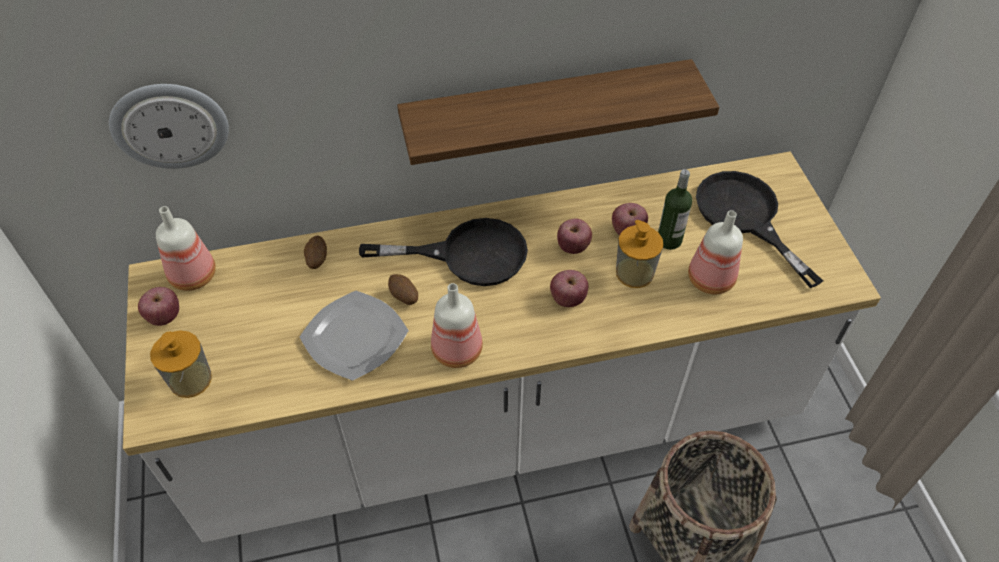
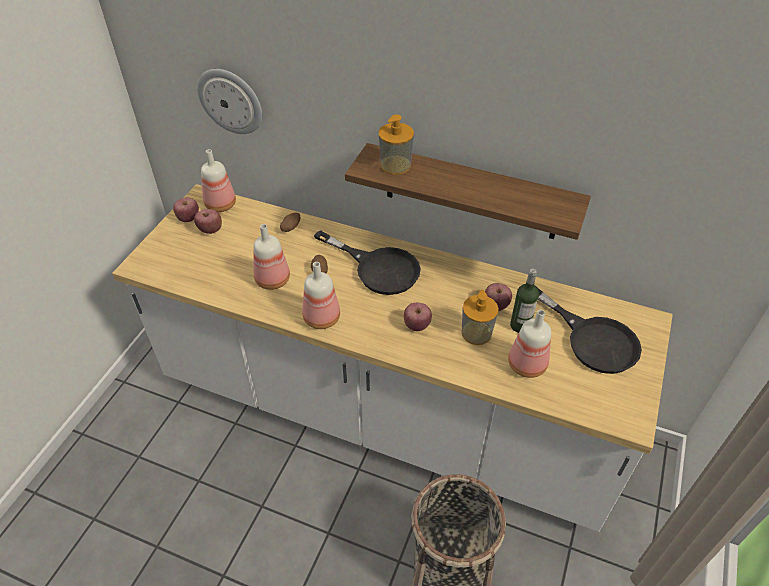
camera: 35 degrees right, 5 degrees down
soap dispenser [150,330,212,398] -> soap dispenser moved to [379,114,414,175]
plate [300,291,409,381] -> bottle [253,224,290,290]
apple [557,218,592,254] -> apple moved to [194,209,222,234]
black frying pan [696,171,823,288] -> black frying pan turned 135 degrees clockwise [534,285,642,374]

